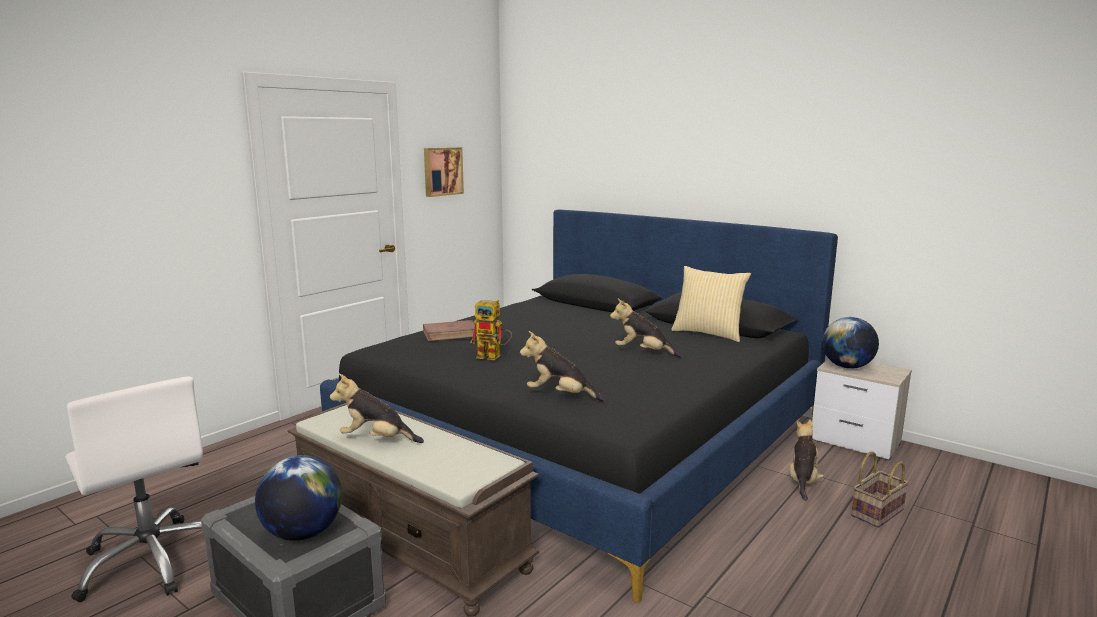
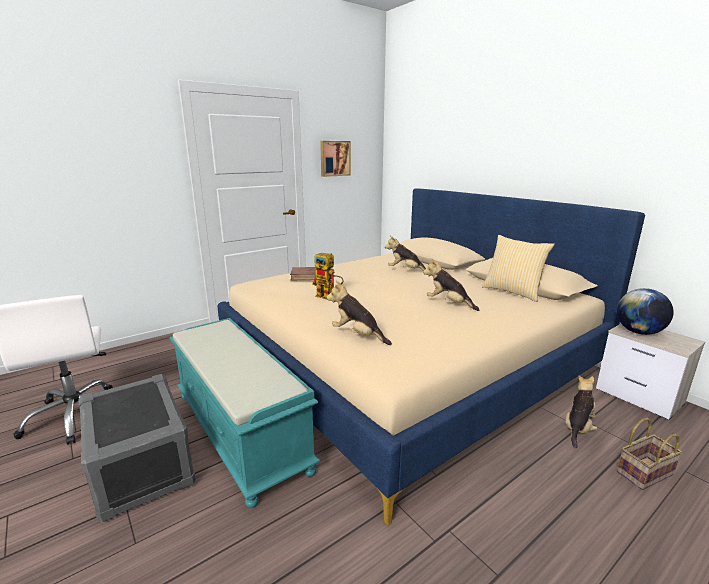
camera: 15 degrees right, 5 degrees up
globe [255,455,342,541] -> none
brown bench [288,403,539,617] -> turquoise bench [169,318,320,508]
black bed [320,210,838,603] -> beige bed [218,188,645,525]
plush toy [330,374,424,443] -> plush toy moved to [385,236,426,271]

